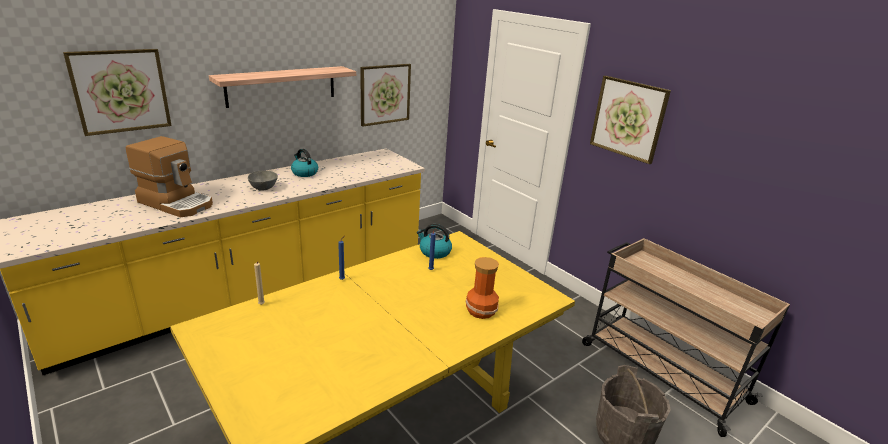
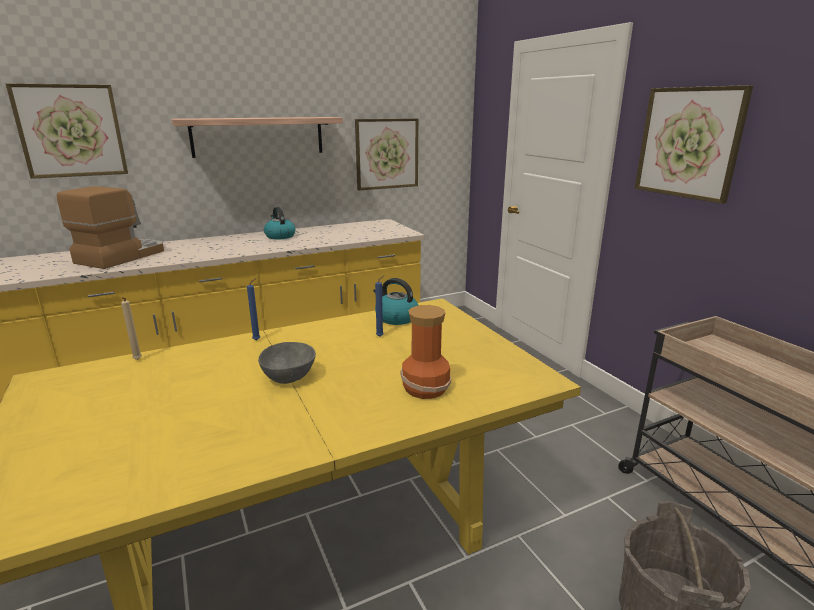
camera: 15 degrees right, 5 degrees down
coffee machine [126,136,213,217] -> coffee machine turned 105 degrees counterclockwise [57,186,164,269]
grey bowl [248,171,278,191] -> grey bowl moved to [258,342,316,384]

